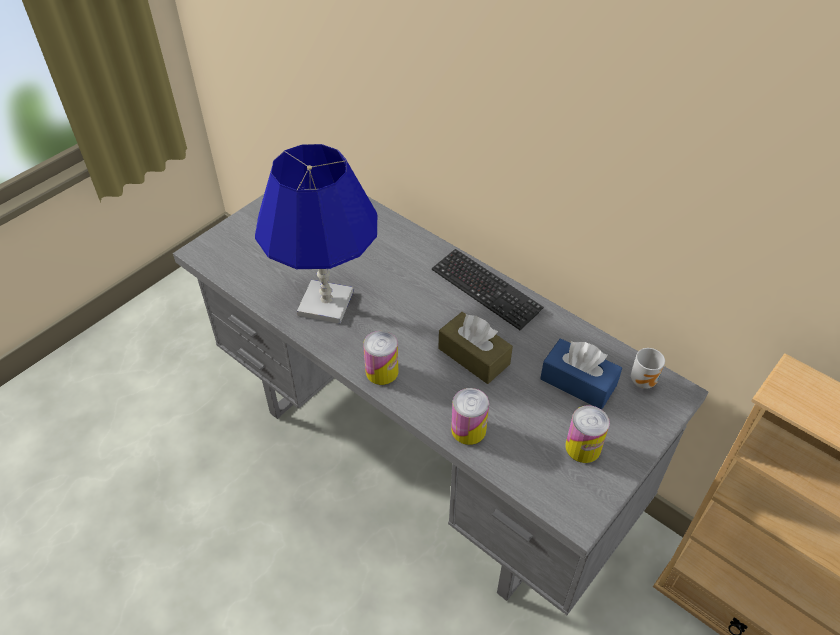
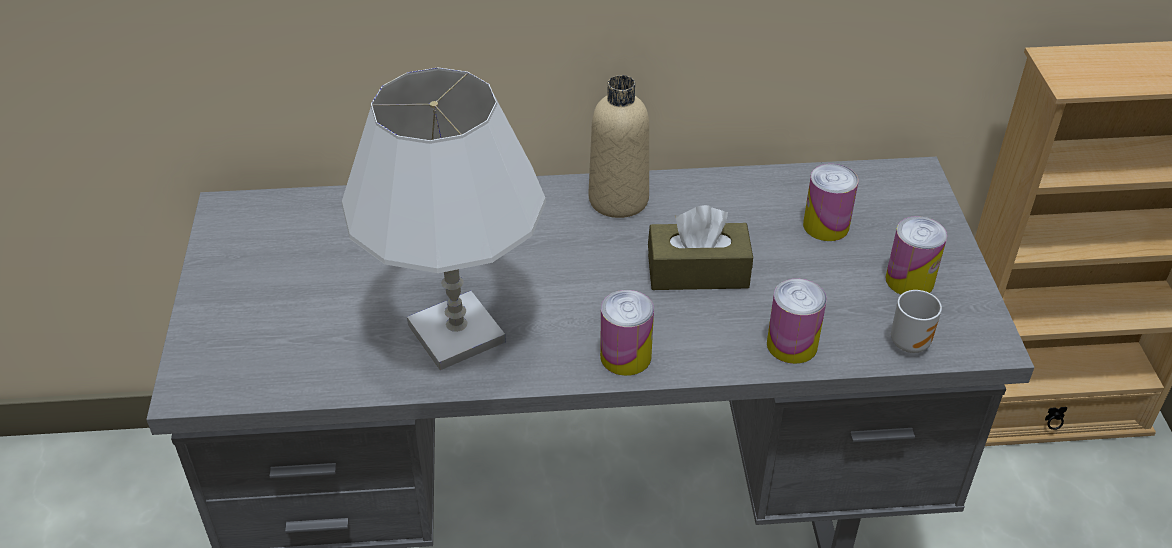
camera: 45 degrees left, 5 degrees down
blue table lamp [255,144,377,323] -> white table lamp [342,67,546,370]
keyboard [432,249,544,330] -> beige bottle [589,75,649,218]
blue tissue box [540,338,622,410] -> can [803,164,859,241]
mug [631,348,665,389] -> mug moved to [891,290,942,353]

